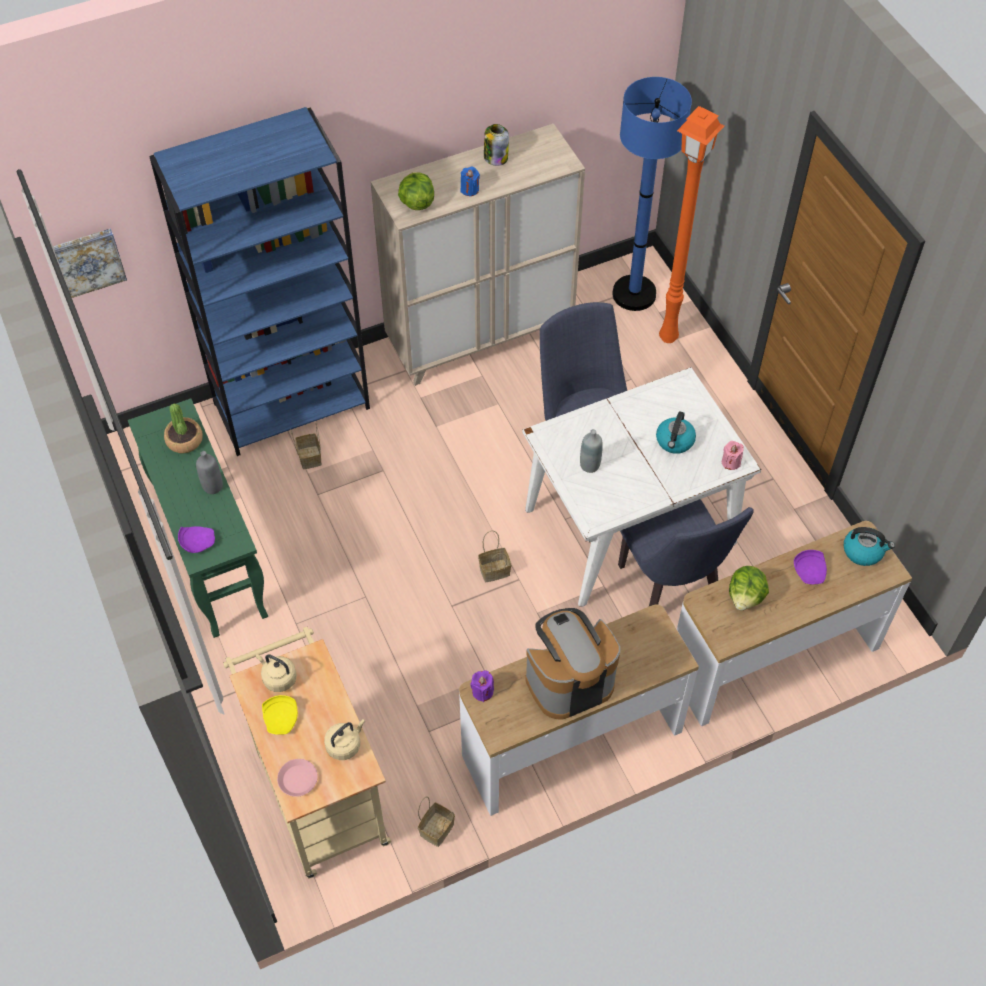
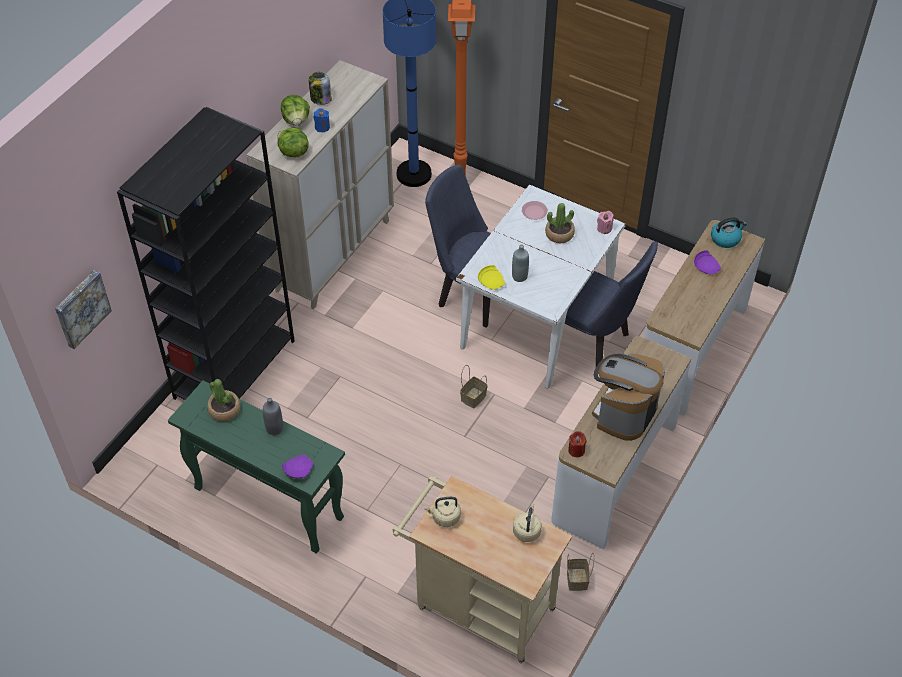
camera: 35 degrees left, 5 degrees down
blue bookcase [149,107,370,456] -> black bookcase [117,107,295,400]
yellow plate [262,695,298,735] -> yellow plate moved to [478,265,505,290]
pink plate [277,759,318,797] -> pink plate moved to [522,201,548,220]
basket [290,423,322,469] -> none
purple candle [470,670,494,702] -> red candle [568,431,587,457]
kettle [656,411,696,454] -> potted plant [545,203,575,243]
lettuce [729,566,769,610] -> lettuce moved to [281,95,310,125]

